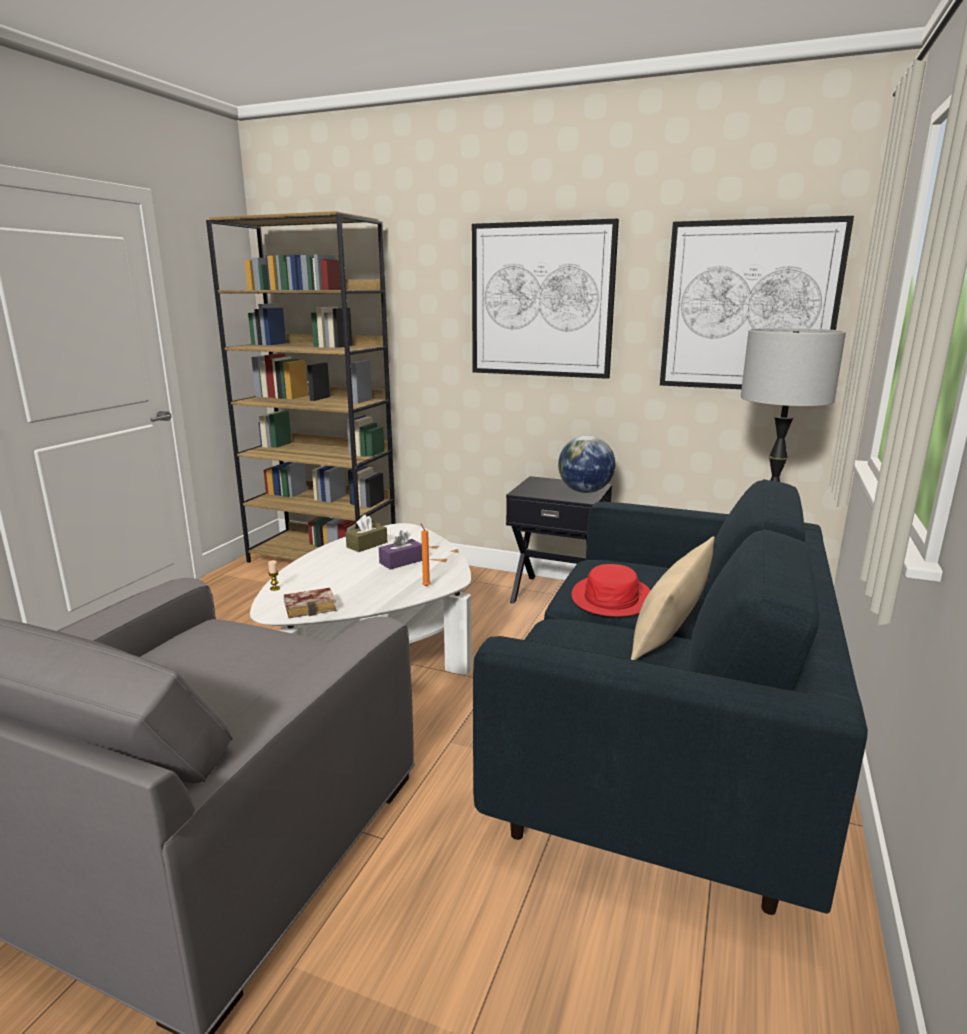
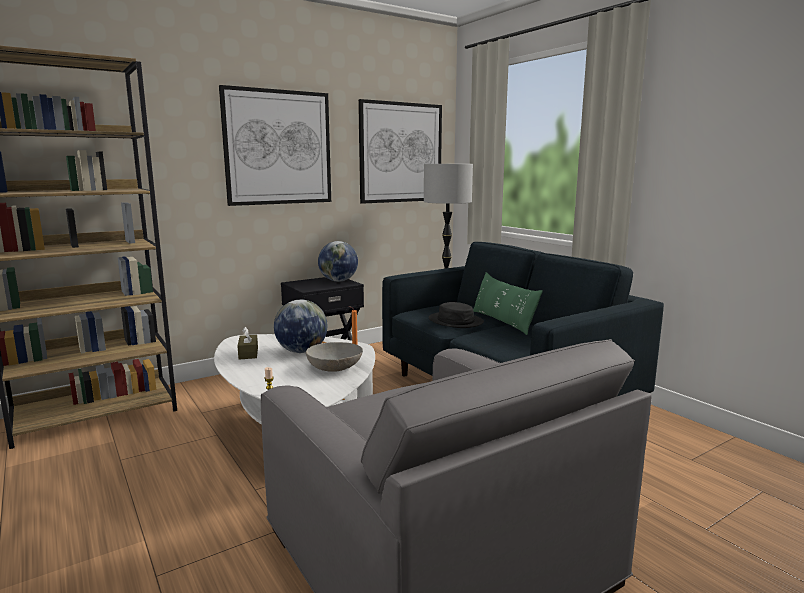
camera: 55 degrees left, 5 degrees down
book [284,588,336,618] -> none
purple tissue box [379,530,422,569] -> globe [274,299,327,353]
red hat [572,564,651,617] -> black hat [429,302,484,328]
beige pillow [631,536,715,660] -> green pillow [473,272,543,335]
none -> grey bowl [306,342,363,372]

